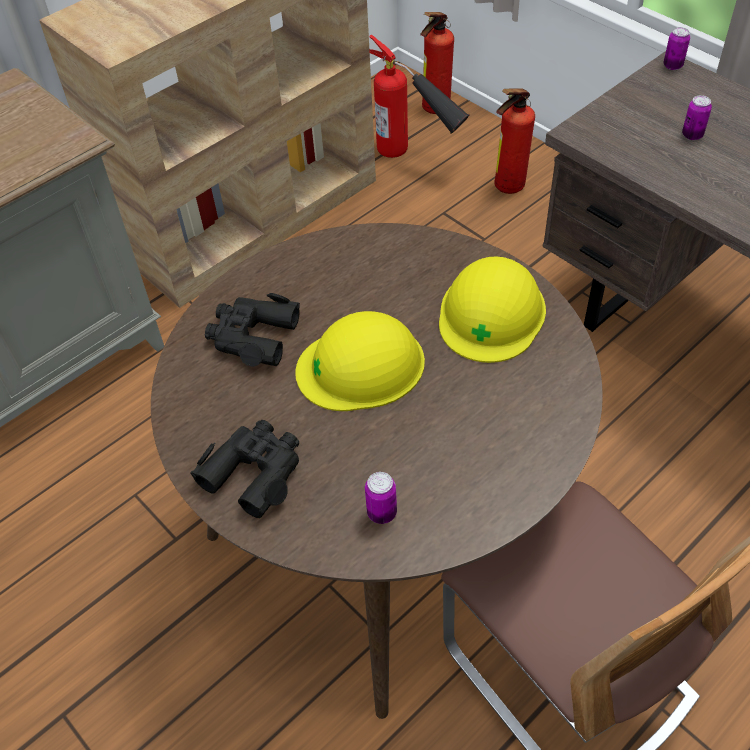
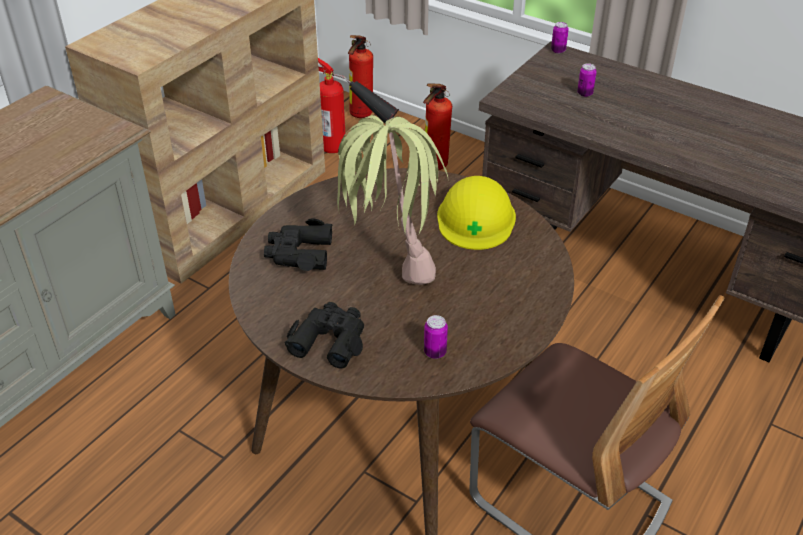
camera: 15 degrees left, 10 degrees down
yellow hard hat [295,311,425,411] -> potted plant [337,115,448,285]

